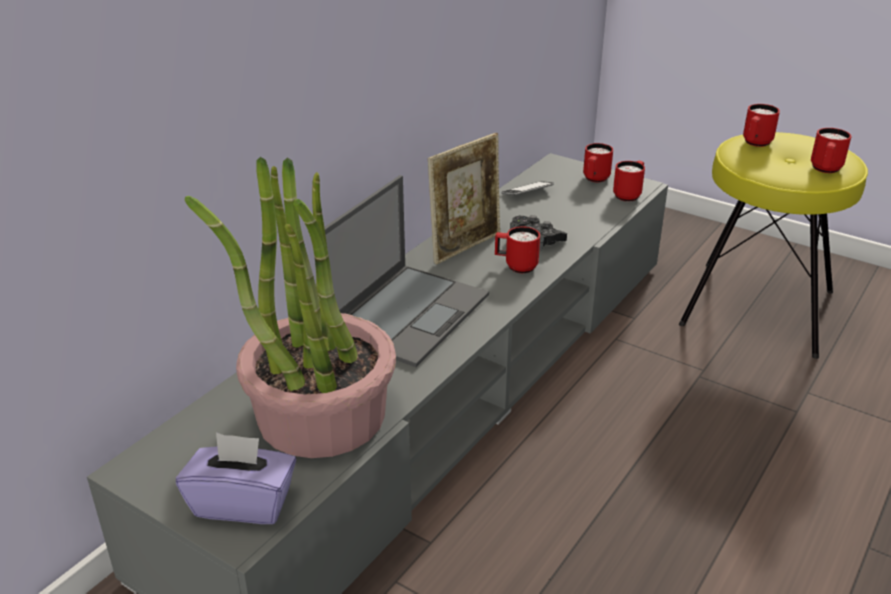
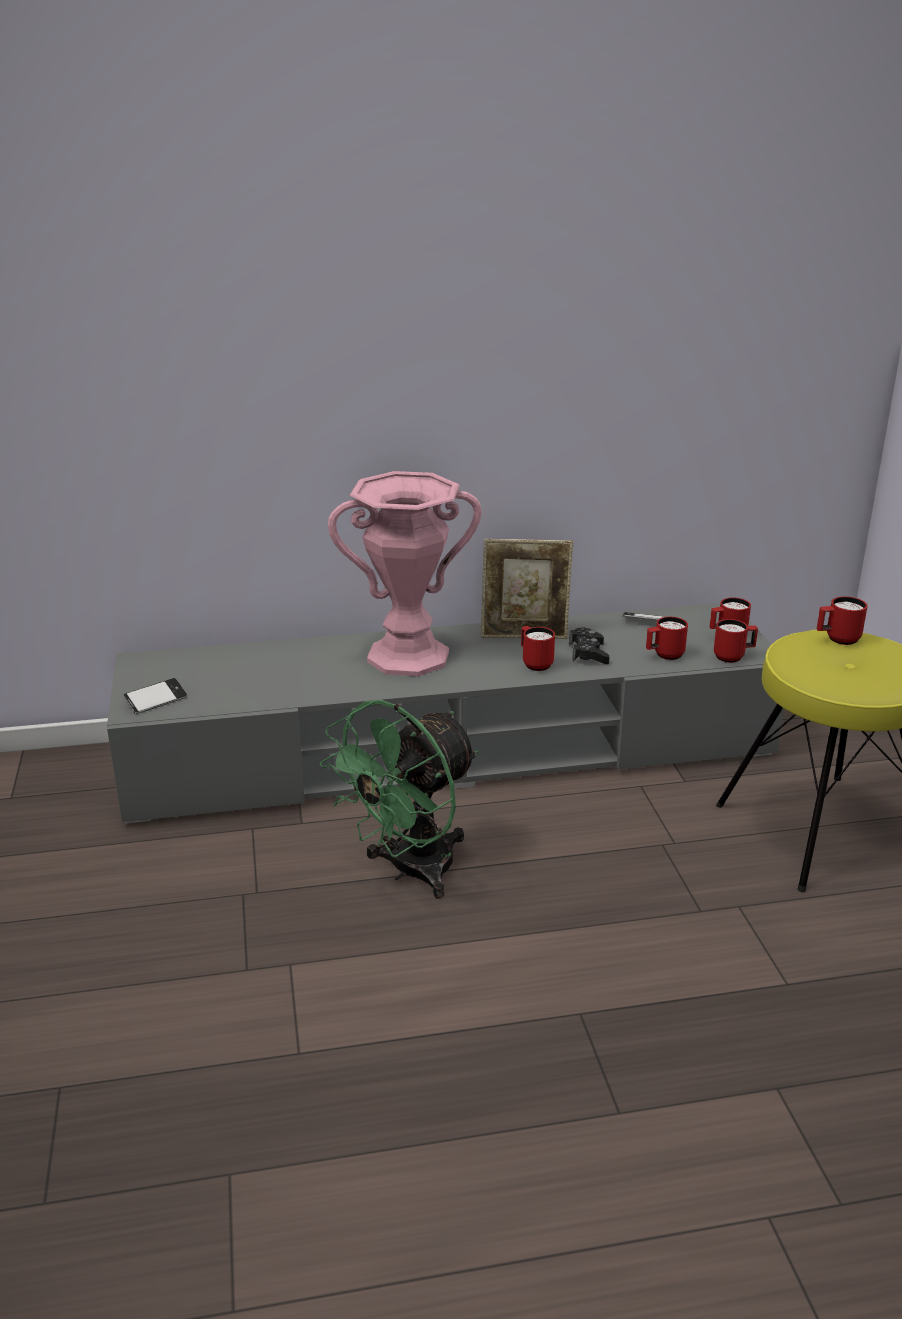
camera: 45 degrees right, 5 degrees down
purple tissue box [176,432,296,524] -> phone [123,678,187,714]
potted plant [185,157,396,458] -> none
laptop [324,175,489,367] -> pink vase [328,471,482,677]
red mug [811,128,851,173] -> red mug moved to [646,617,688,660]
none -> green fan [320,700,478,898]

